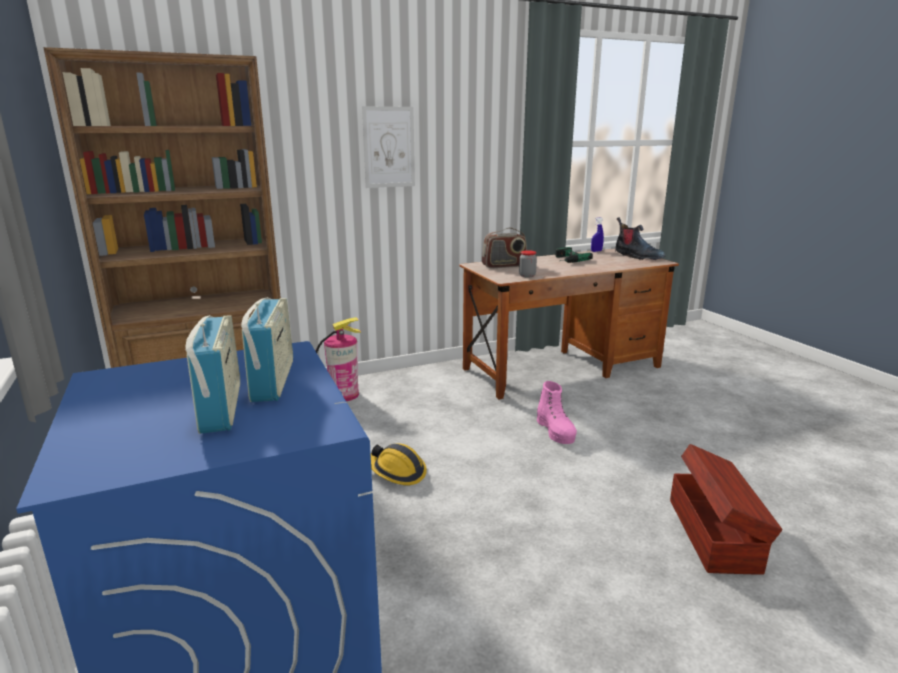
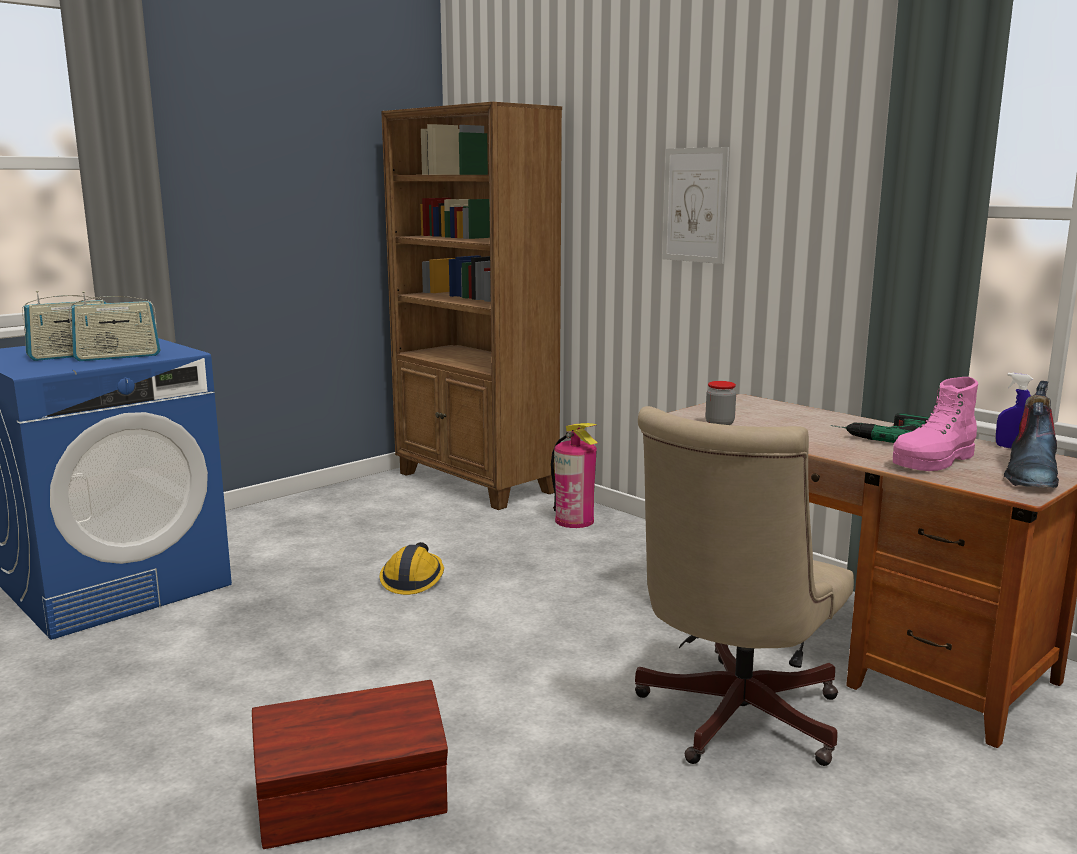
camera: 70 degrees right, 5 degrees down
radio [482,228,527,268] -> none
pink boot [537,381,577,444] -> pink boot moved to [893,377,978,471]
none -> beige office chair [635,406,854,766]

